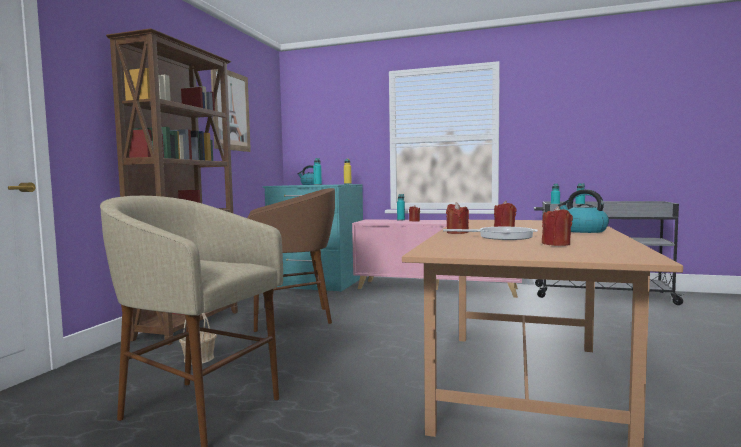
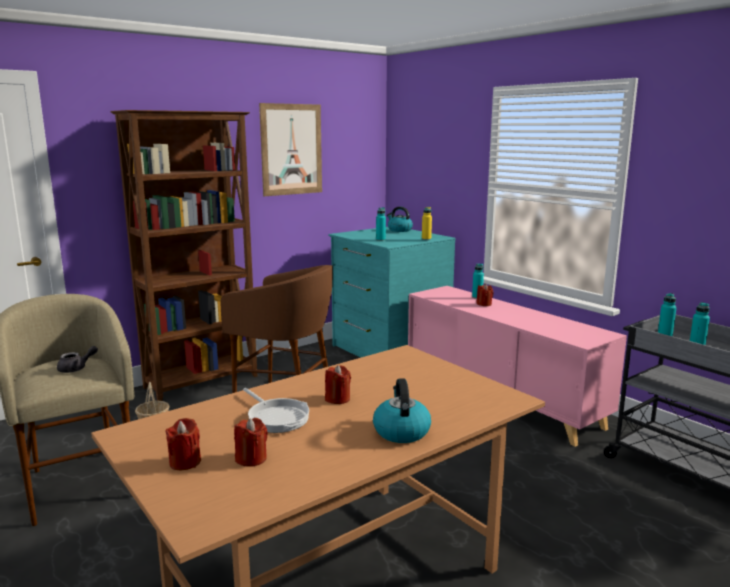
camera: 35 degrees right, 10 degrees up
red candle [446,202,469,234] -> red candle moved to [166,418,201,470]
none -> grey teapot [57,346,98,373]

